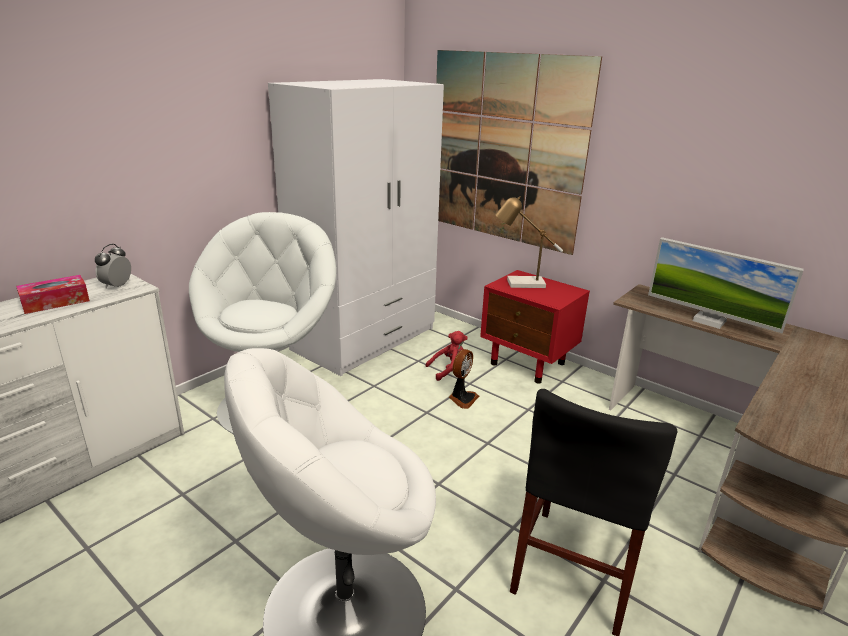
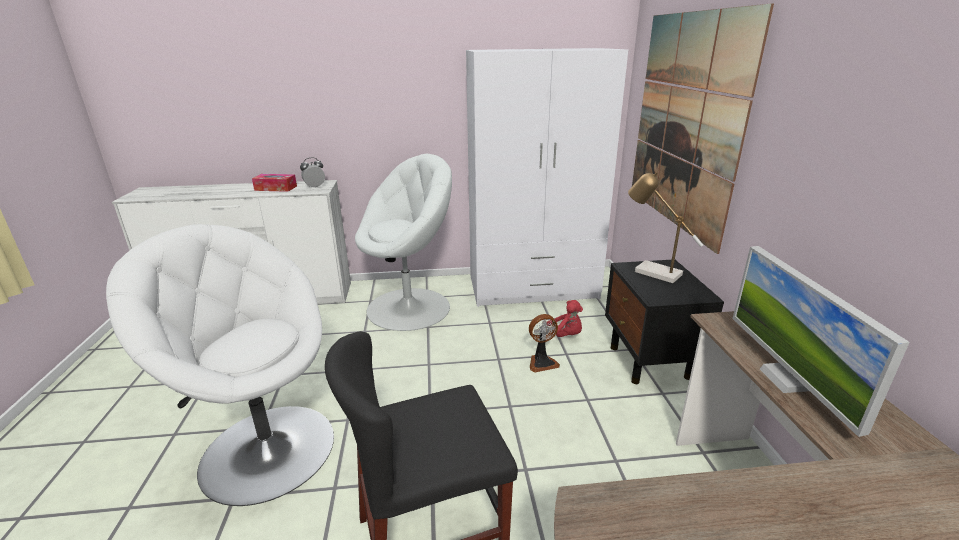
camera: 45 degrees right, 0 degrees up
red nightstand [480,270,590,384] -> black nightstand [605,260,724,384]

